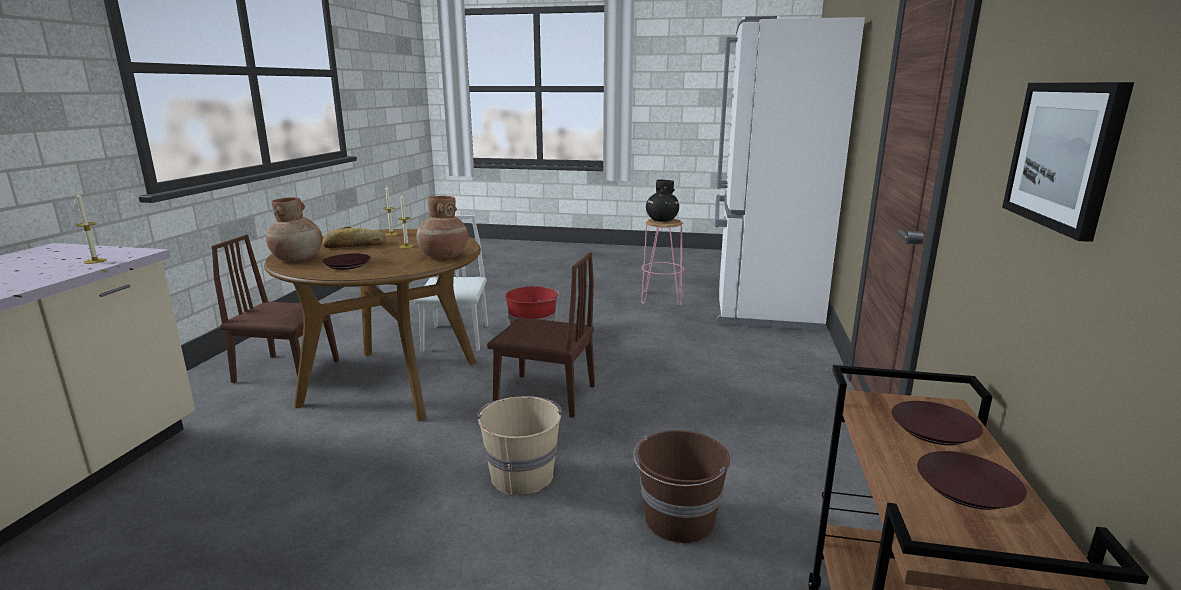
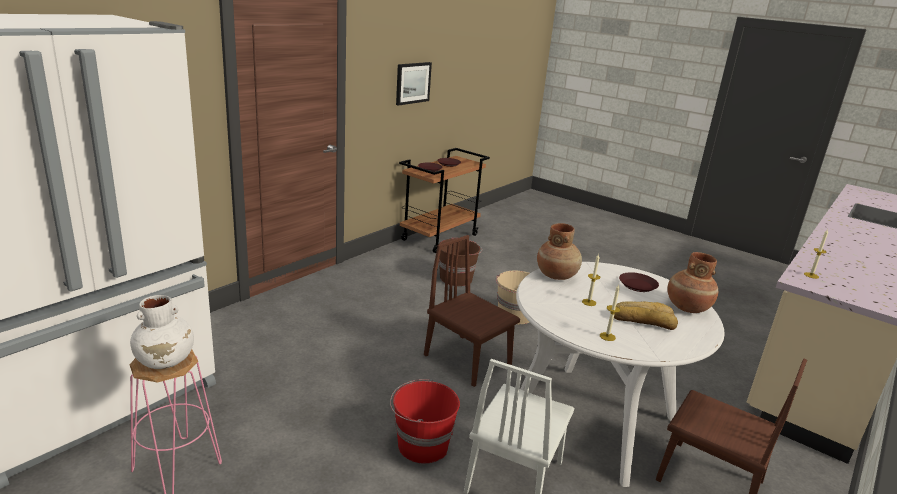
camera: 155 degrees left, 5 degrees up
brown dining table [264,229,481,422] -> white dining table [516,262,724,487]
black vase [646,180,679,222] -> white vase [130,295,194,369]

